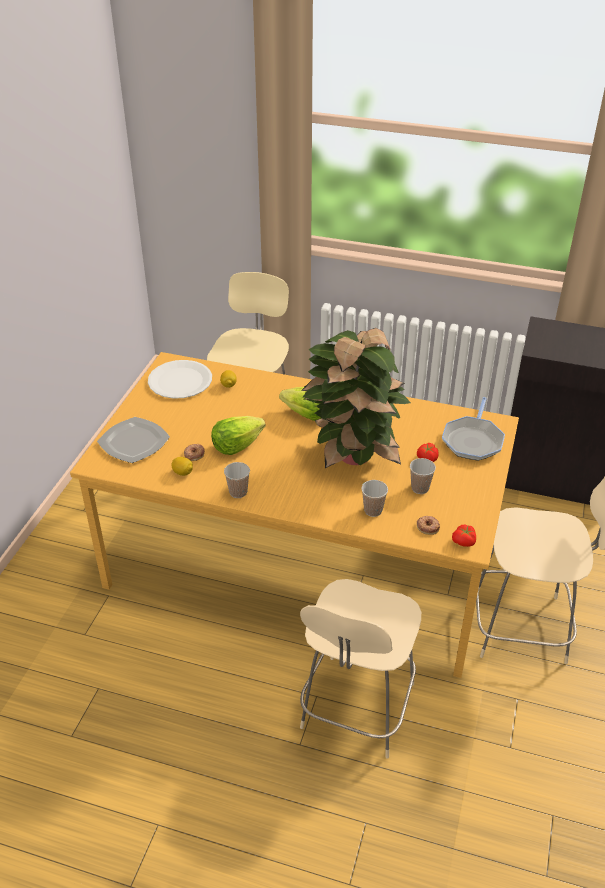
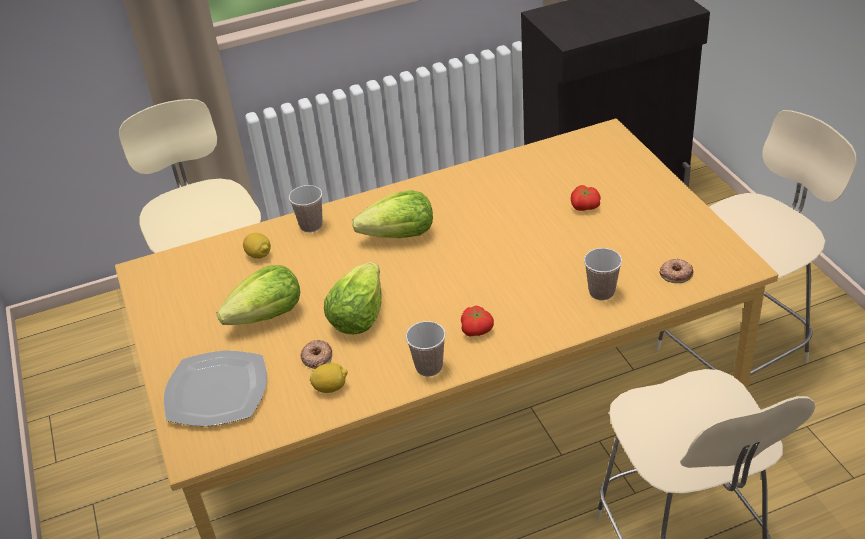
camera: 35 degrees left, 0 degrees up
white plate [148,360,212,399] -> none
potted plant [301,328,411,468] -> none
cup [410,458,436,494] -> cup moved to [289,185,323,232]
frying pan [442,397,505,461] -> none
tomato [452,524,476,547] -> tomato moved to [461,305,494,337]
none -> lettuce [217,265,300,325]

